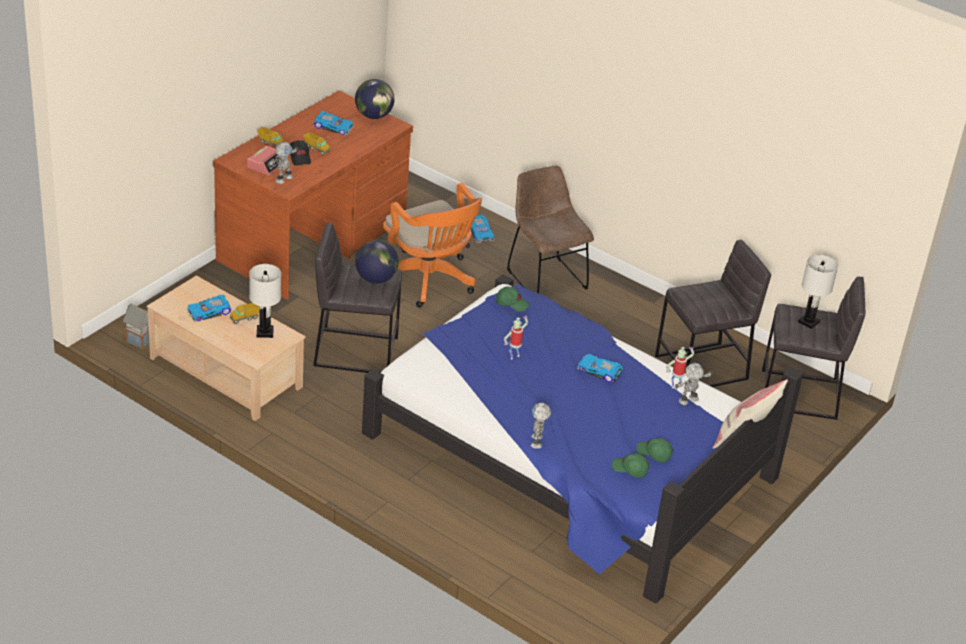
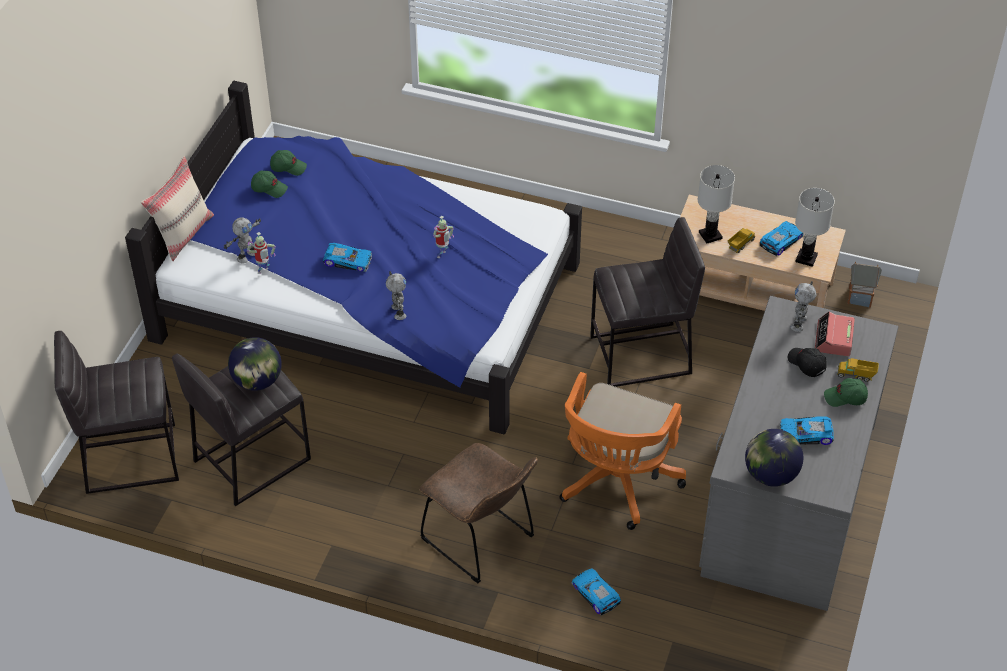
camera: 165 degrees right, 10 degrees up
brown desk [213,91,413,300] -> grey desk [699,296,899,611]
toy truck [303,132,330,155] -> none
globe [355,240,399,284] -> globe moved to [228,337,282,391]
orange office chair [383,183,482,308] -> orange office chair turned 105 degrees counterclockwise [560,372,686,530]
green cap [496,287,529,312] -> green cap moved to [824,378,868,407]
toy robot [531,402,551,449] -> toy robot moved to [386,271,406,320]
white table lamp [798,255,838,329] -> white table lamp moved to [795,188,835,267]

